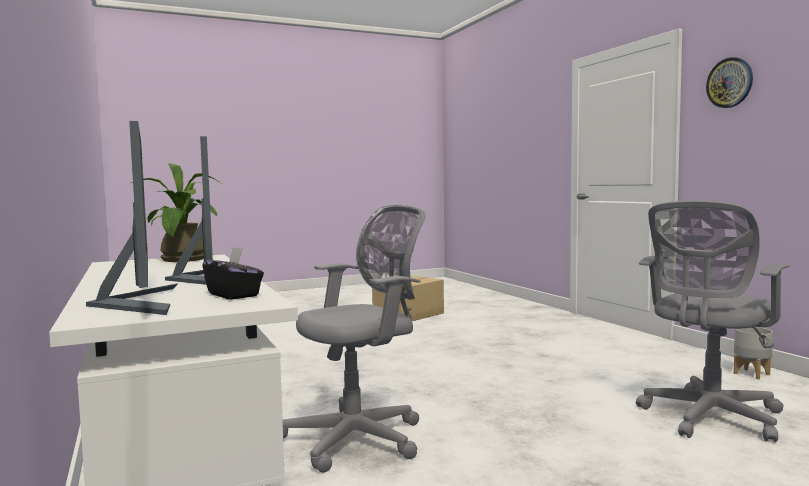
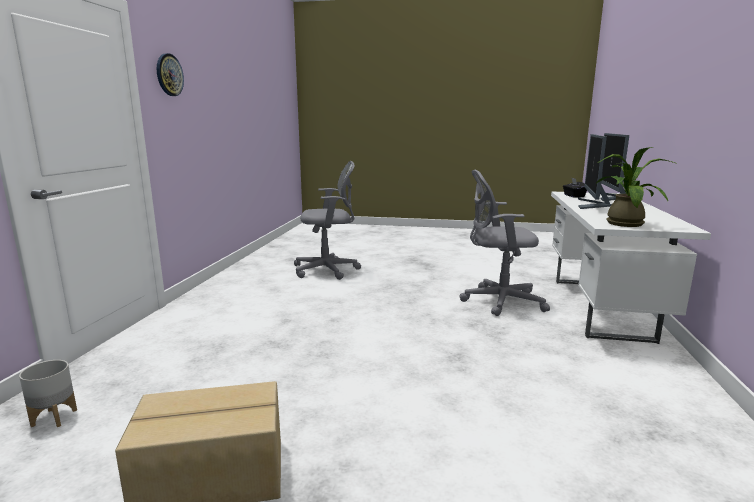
camera: 145 degrees left, 10 degrees up
grey planter [734,327,773,380] -> grey planter moved to [19,360,77,427]

